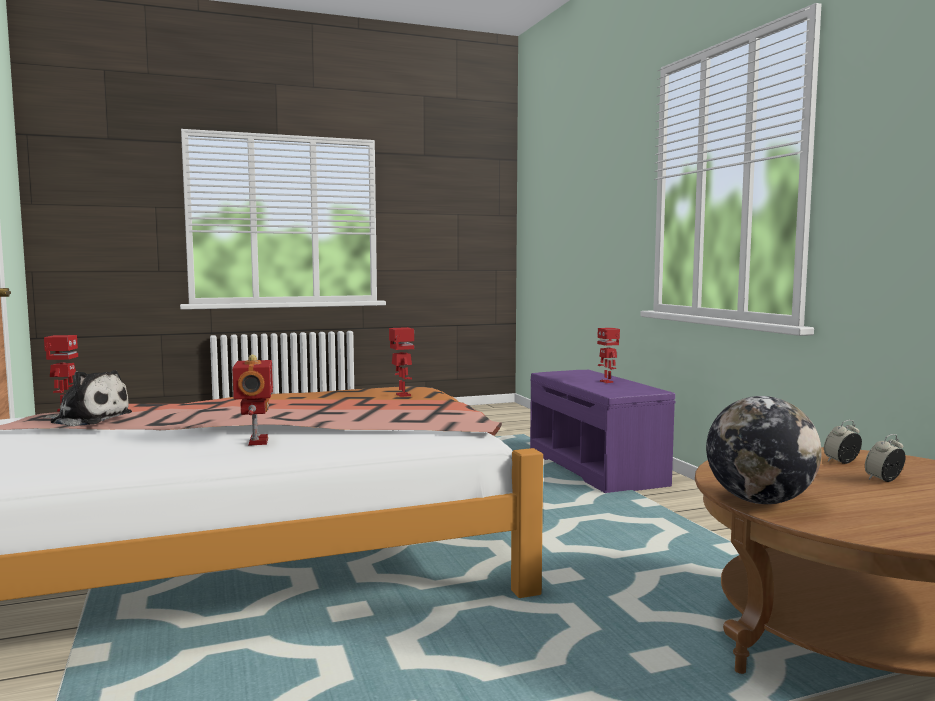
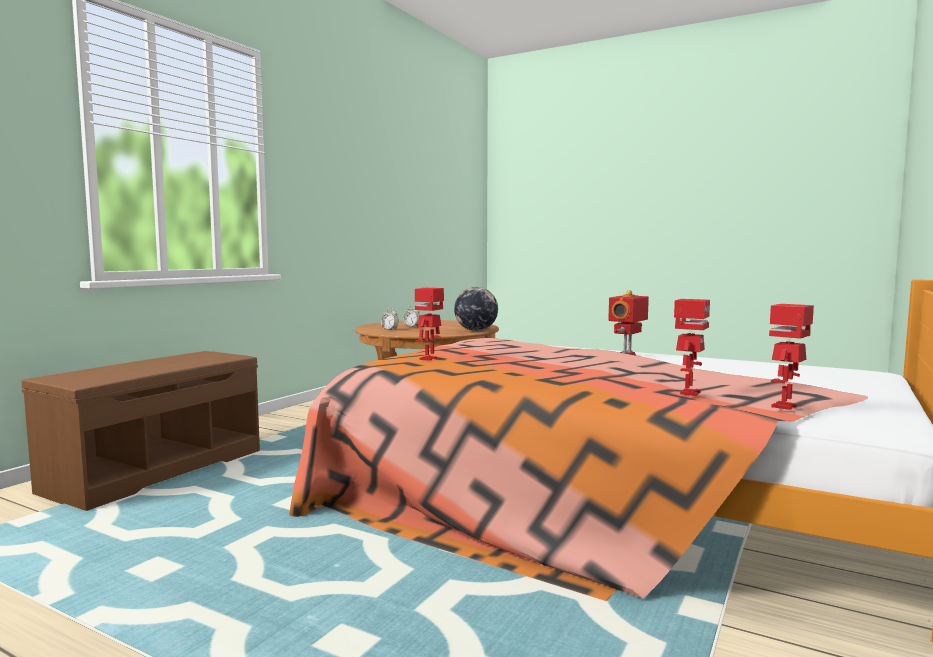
camera: 130 degrees left, 0 degrees up
plush toy [43,370,132,426] -> none
purple bench [530,370,676,493] -> brown bench [22,351,260,511]
toy robot [597,328,620,383] -> toy robot moved to [674,299,710,396]

